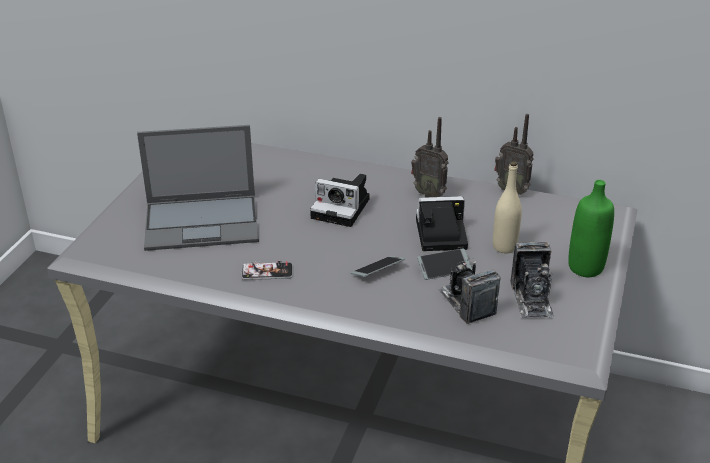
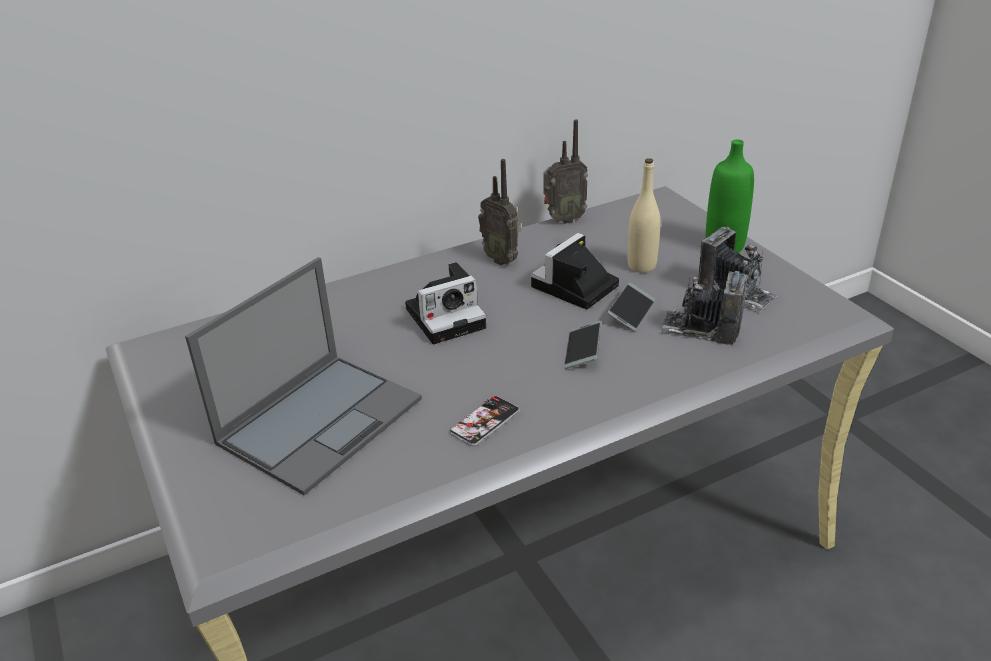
camera: 45 degrees left, 0 degrees up
radio [411,117,448,197] -> radio turned 60 degrees clockwise [478,159,521,265]

